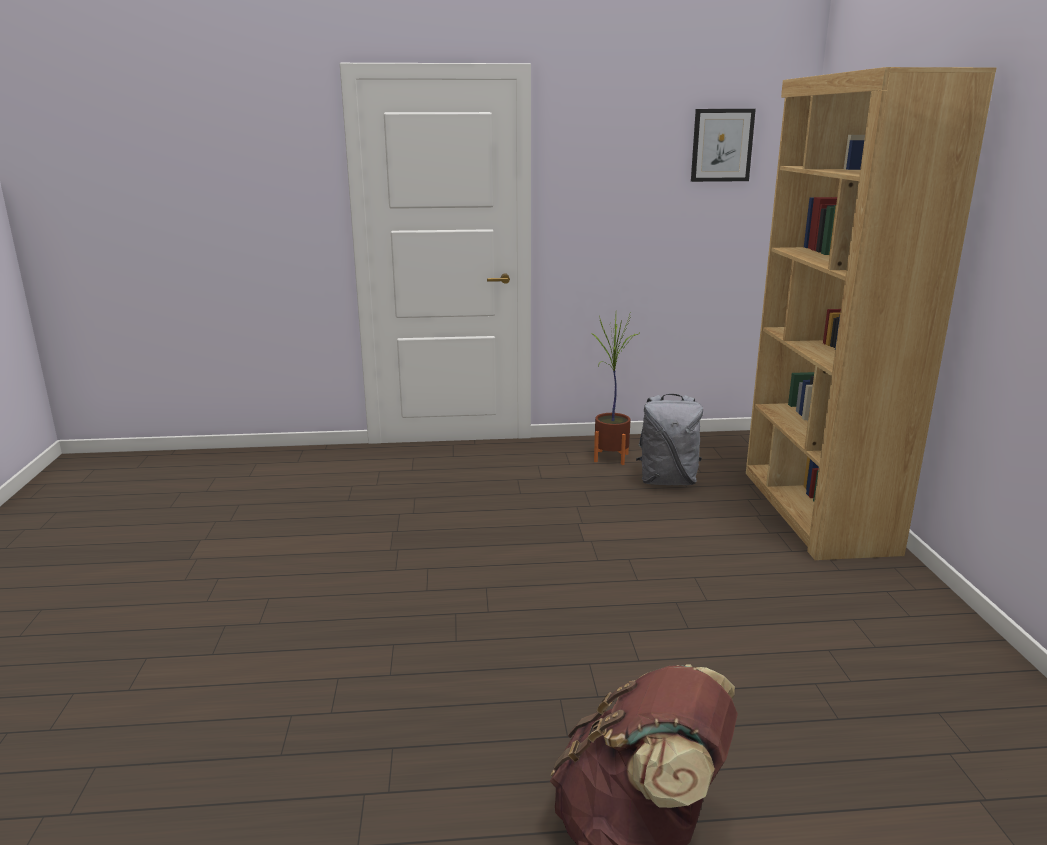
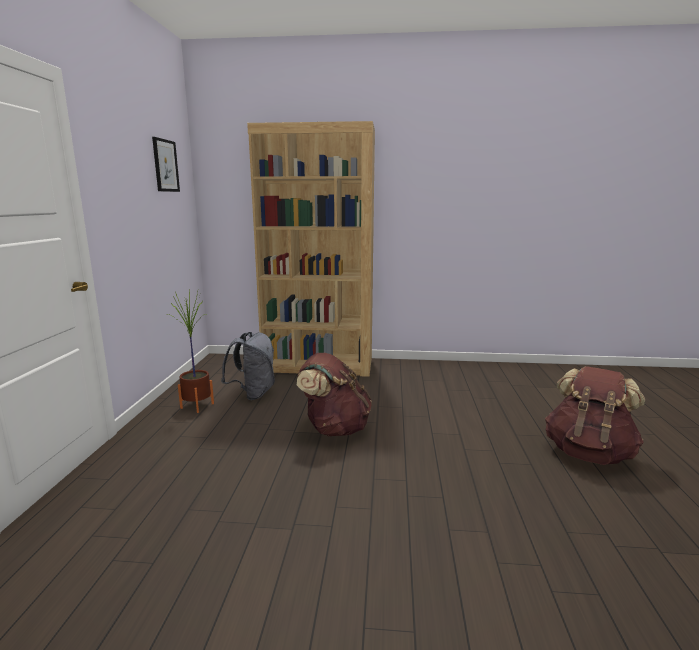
camera: 80 degrees left, 5 degrees down
none -> brown backpack [297,353,372,436]

